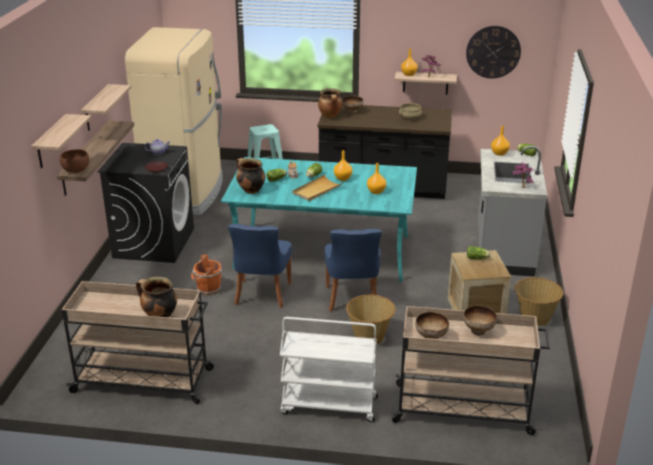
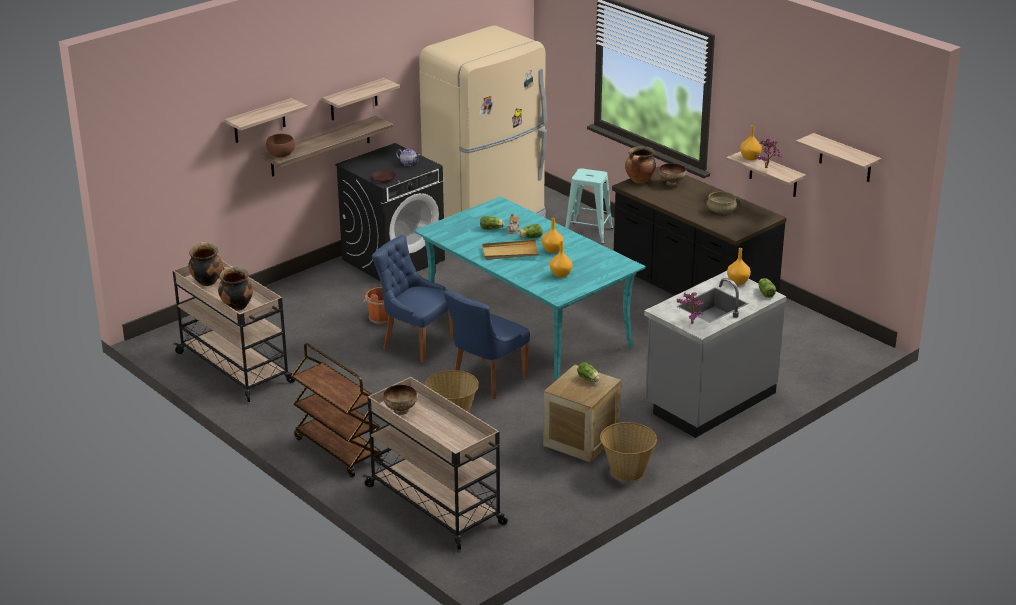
camera: 40 degrees right, 0 degrees up
blue chair [228,224,292,308] -> blue chair turned 75 degrees clockwise [372,235,454,363]
cooking pot [236,158,265,194] -> cooking pot moved to [188,242,223,286]
white cart [280,317,378,422] -> brown cart [291,343,383,477]
bowl [463,306,497,335] -> none
wall clock [466,26,521,79] -> shelf [796,133,881,182]

